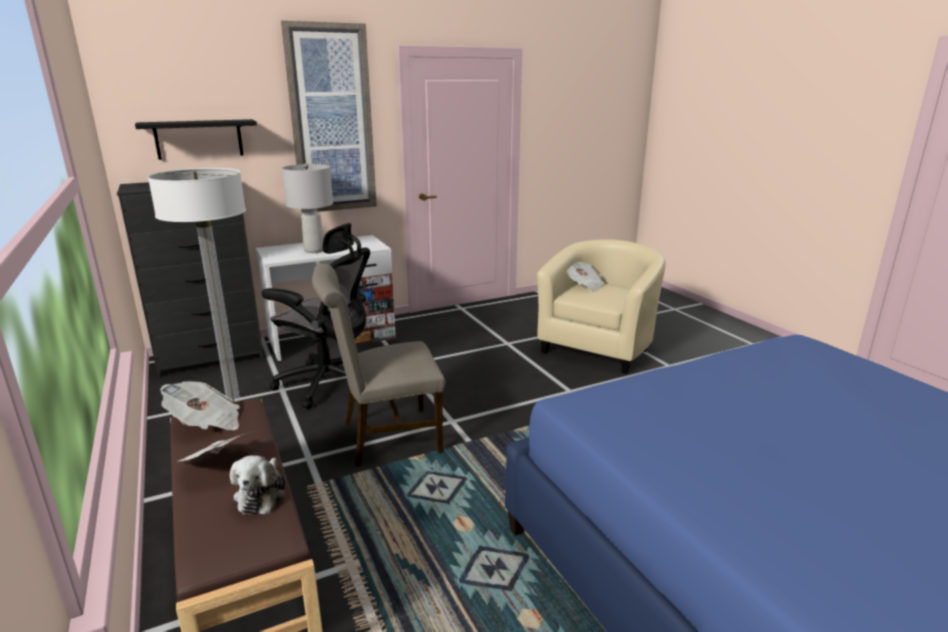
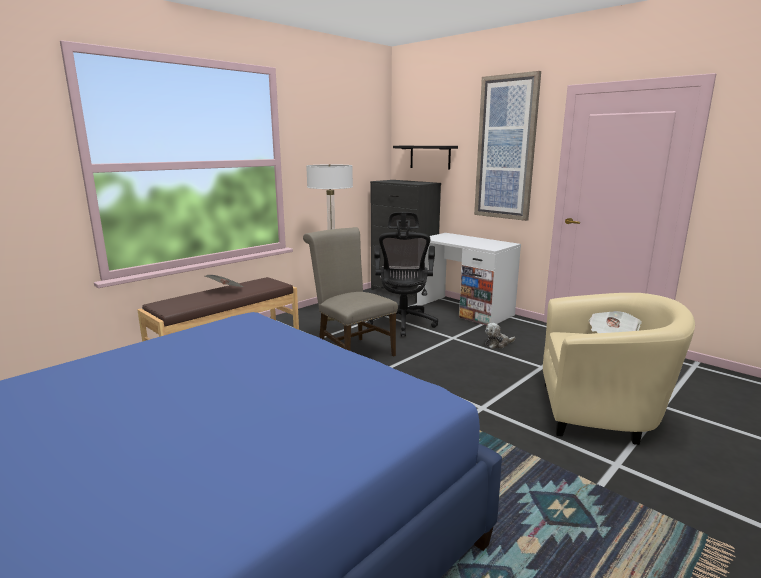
camera: 70 degrees right, 5 degrees down
newspaper [160,381,240,430] -> none
plush toy [230,455,286,515] -> plush toy moved to [485,323,515,349]
grey table lamp [282,163,333,253] -> none

